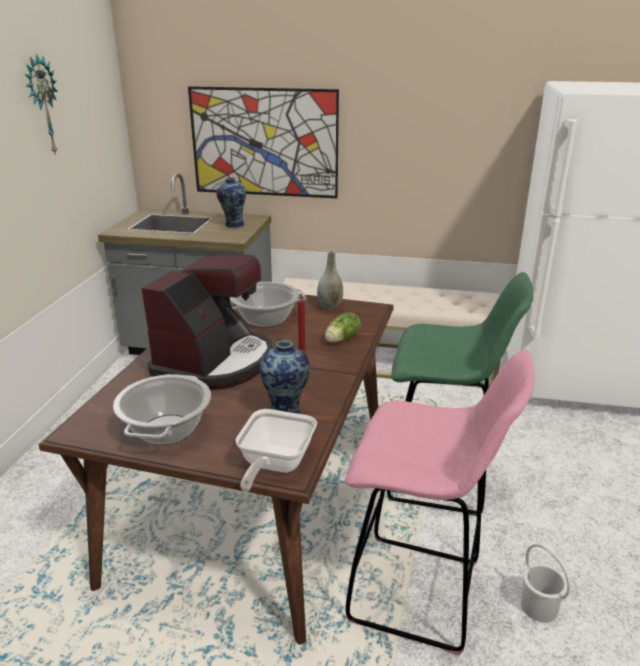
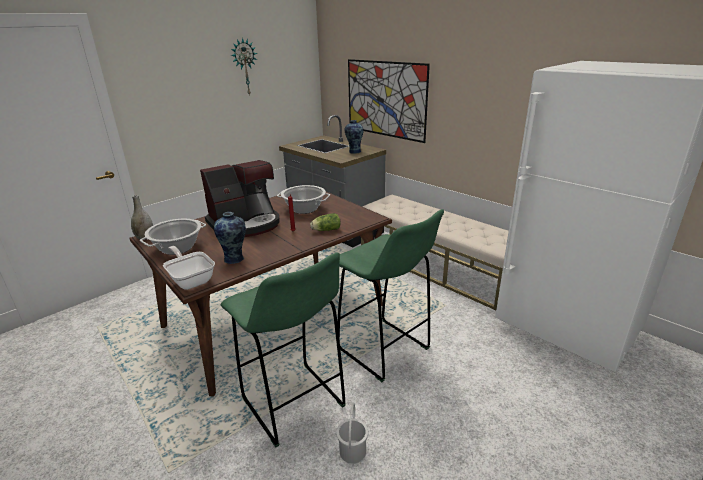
camera: 35 degrees right, 0 degrees up
frying pan [235,409,317,492] -> frying pan turned 90 degrees clockwise [163,246,215,290]
grey vase [317,250,343,310] -> grey vase moved to [131,195,153,240]
pink stool [345,349,535,655] -> green stool [221,253,346,448]

